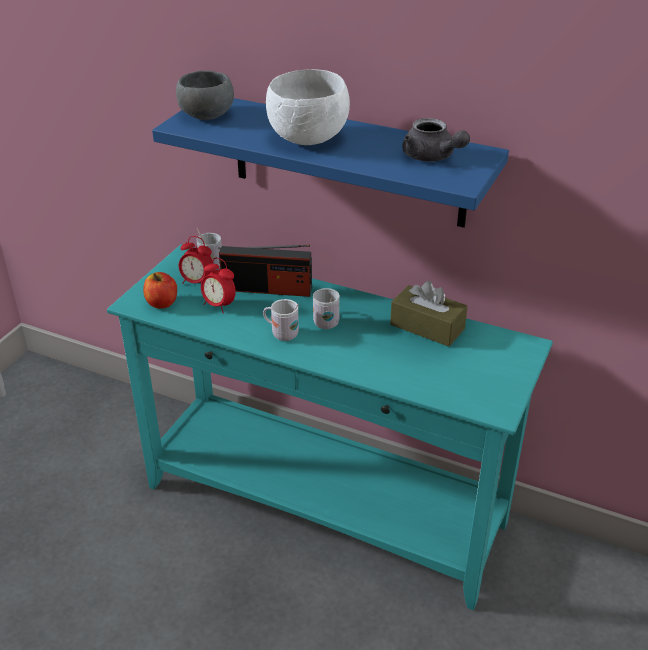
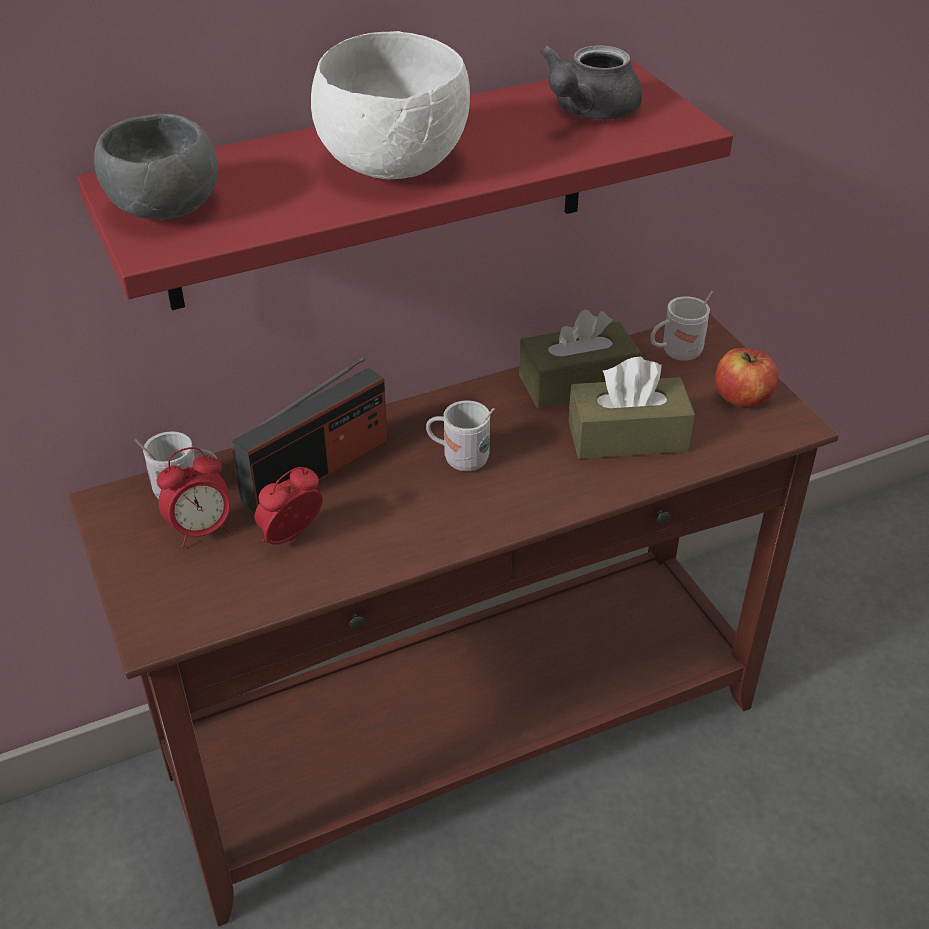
camera: 50 degrees left, 5 degrees up
turquoise console table [107,244,553,610] -> brown console table [69,313,839,926]
apple [143,272,177,309] -> apple moved to [715,348,778,407]
blue shelf [152,98,509,228] -> red shelf [77,62,733,310]
alarm clock [201,258,236,313] -> alarm clock turned 150 degrees clockwise [255,467,323,545]
white mug [263,299,299,341] -> white mug moved to [650,291,713,361]
grey teapot [402,118,470,162] -> grey teapot turned 120 degrees clockwise [540,45,642,120]
none -> brown tissue box [569,357,695,459]

